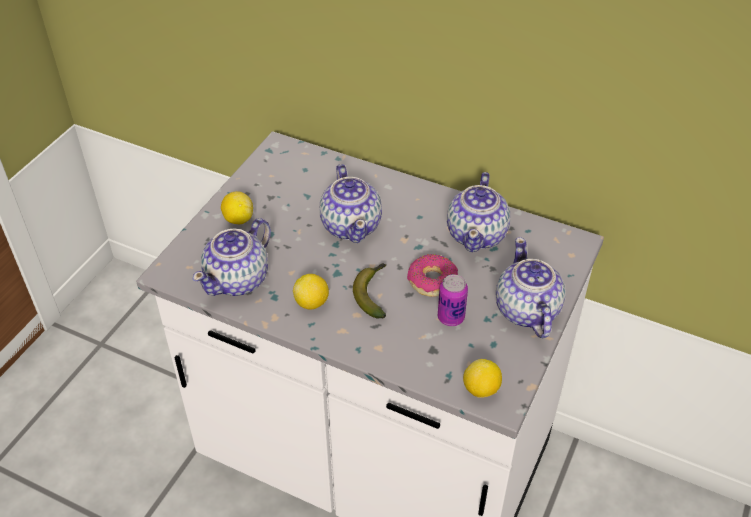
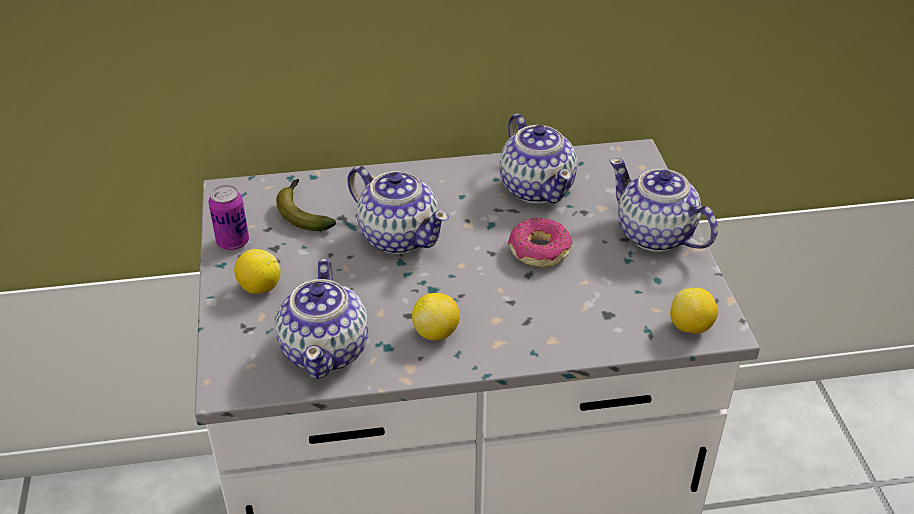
camera: 35 degrees left, 5 degrees down
banana [353,264,386,319] -> banana moved to [276,179,336,231]
can [438,275,468,326] -> can moved to [208,185,249,250]

